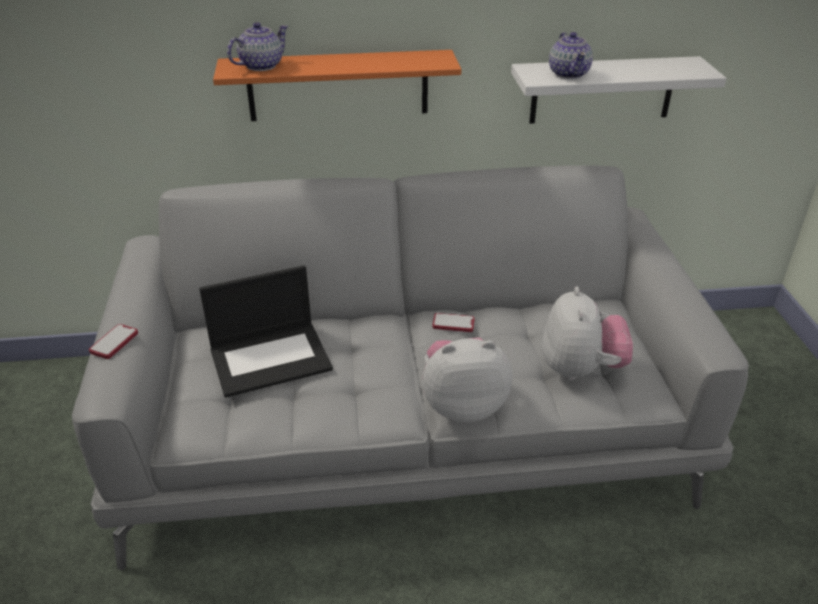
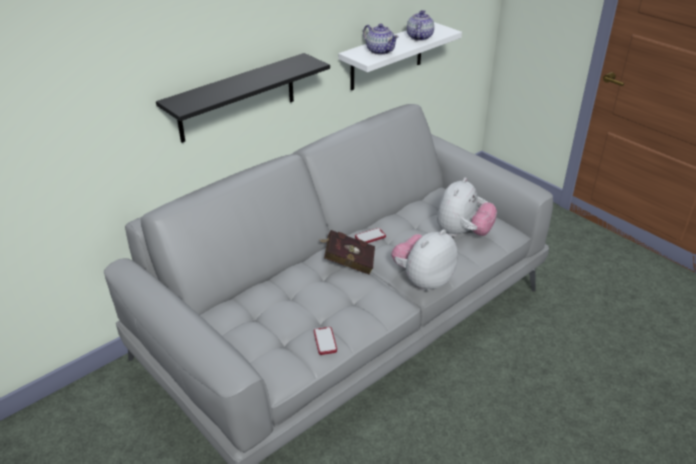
camera: 35 degrees left, 0 degrees up
phone [89,324,138,359] -> phone moved to [314,327,337,355]
laptop [199,265,333,398] -> none
orange shelf [213,50,461,121] -> black shelf [156,53,330,143]
teapot [227,22,288,71] -> teapot moved to [407,10,434,41]
plush toy [542,287,633,380] -> plush toy turned 60 degrees clockwise [437,177,497,237]
none -> red book [318,230,375,275]

